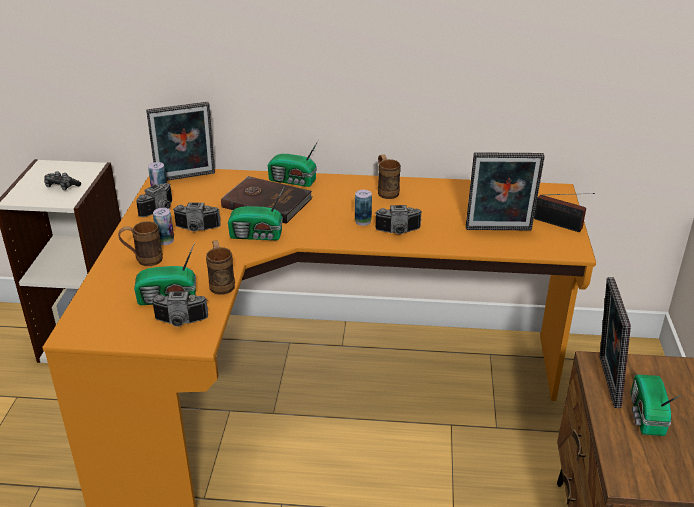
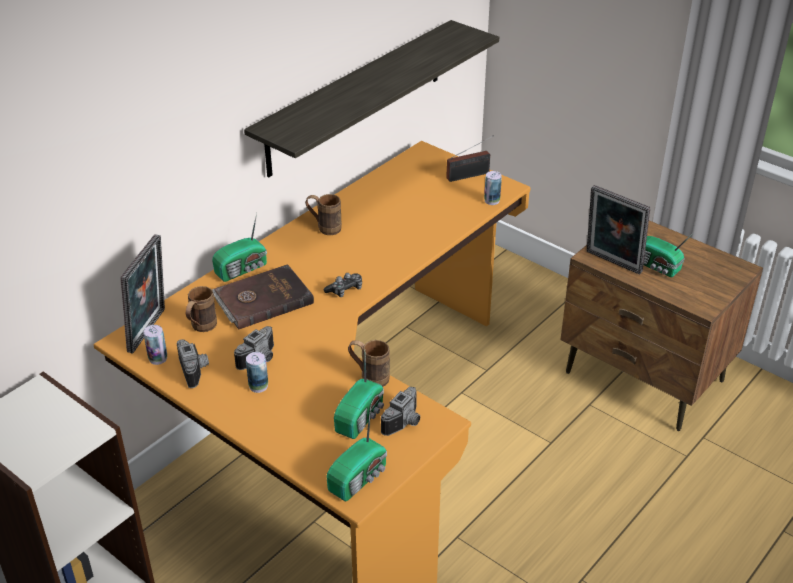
camera: 55 degrees left, 5 degrees up
game controller [44,171,81,190] -> game controller moved to [324,273,362,297]
brown mug [119,221,163,266] -> brown mug moved to [186,286,217,332]
radio [228,188,284,240] -> radio moved to [326,407,387,501]
can [355,190,372,226] -> can moved to [484,171,502,205]
camera [375,205,422,234] -> none
picture frame [466,152,545,231] -> none
none -> shelf [244,20,499,177]

